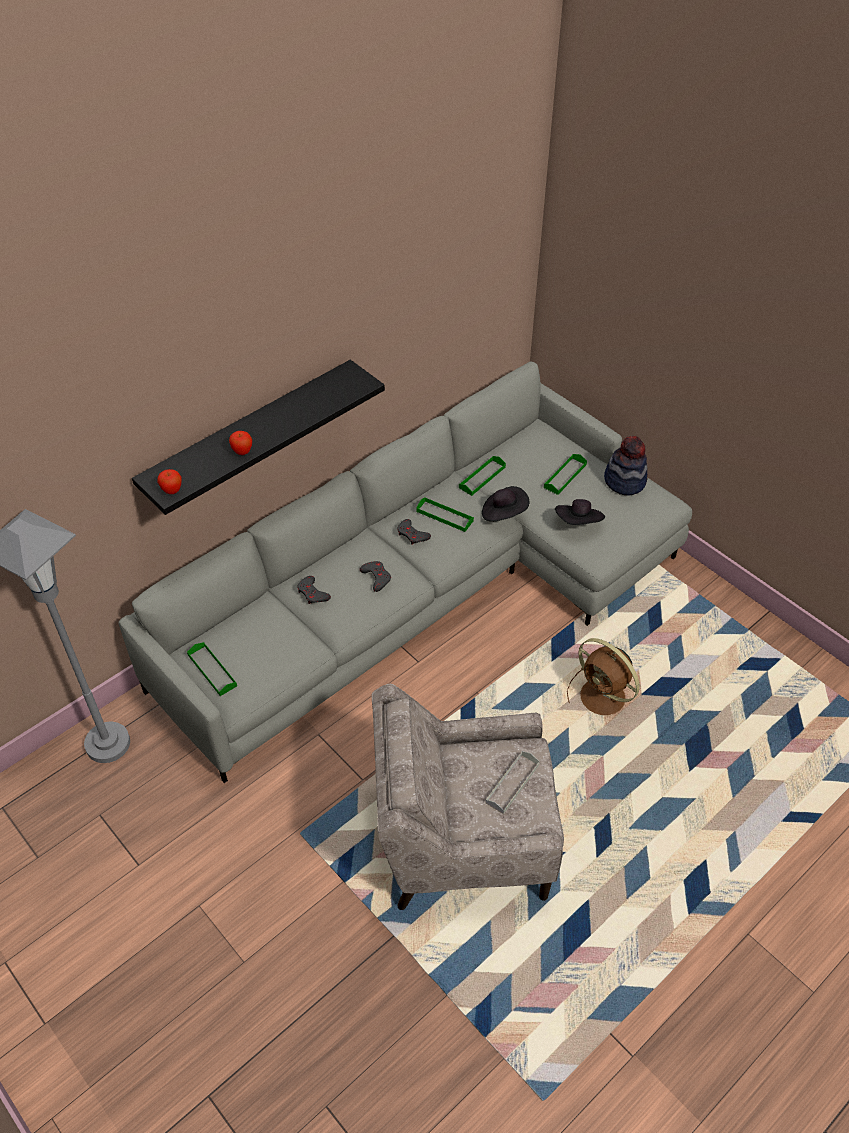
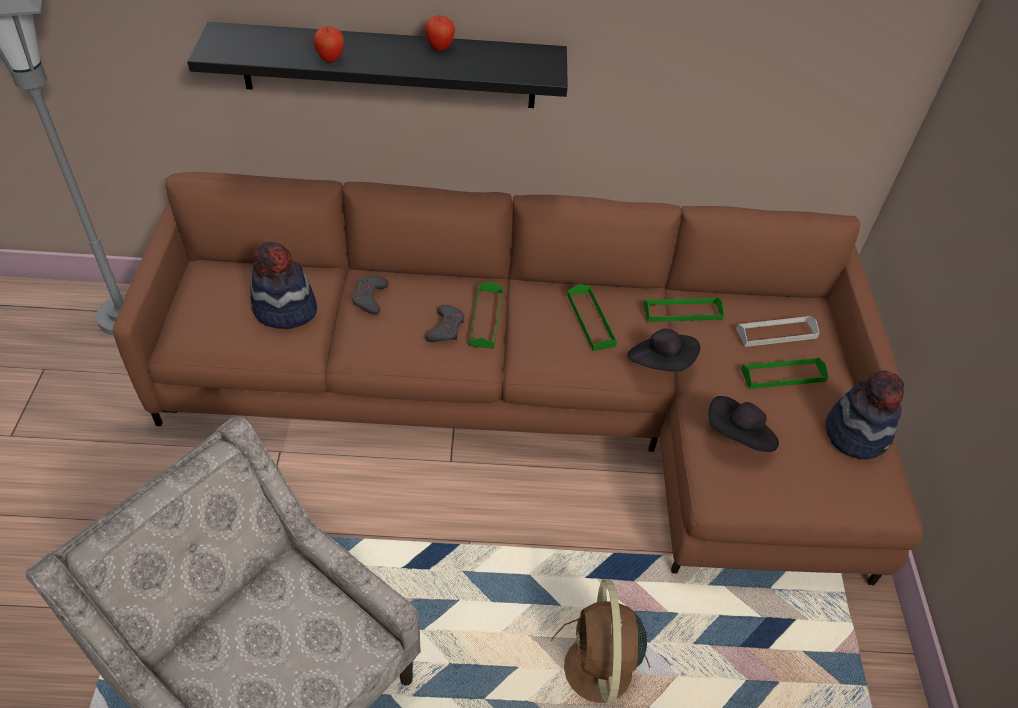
camera: 40 degrees right, 0 degrees up
grey sofa [118,361,692,783] -> brown sofa [113,172,924,585]
apple [157,469,181,494] -> apple moved to [425,15,455,51]
green tray [187,642,237,696] -> green tray moved to [469,282,503,349]
grey game controller [398,519,431,545] -> none
grey tray [485,751,540,814] -> grey tray moved to [736,316,820,347]
none -> hat [250,242,317,329]

